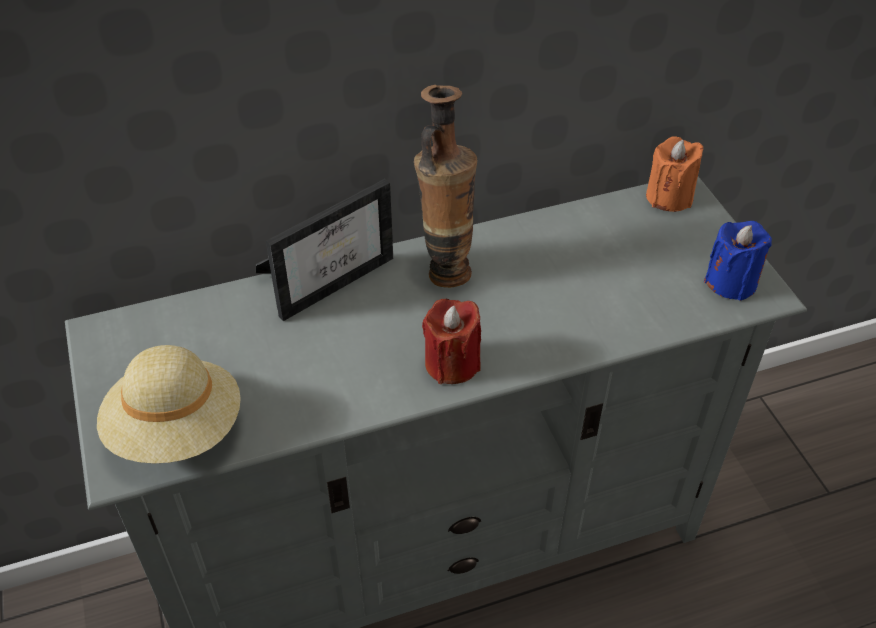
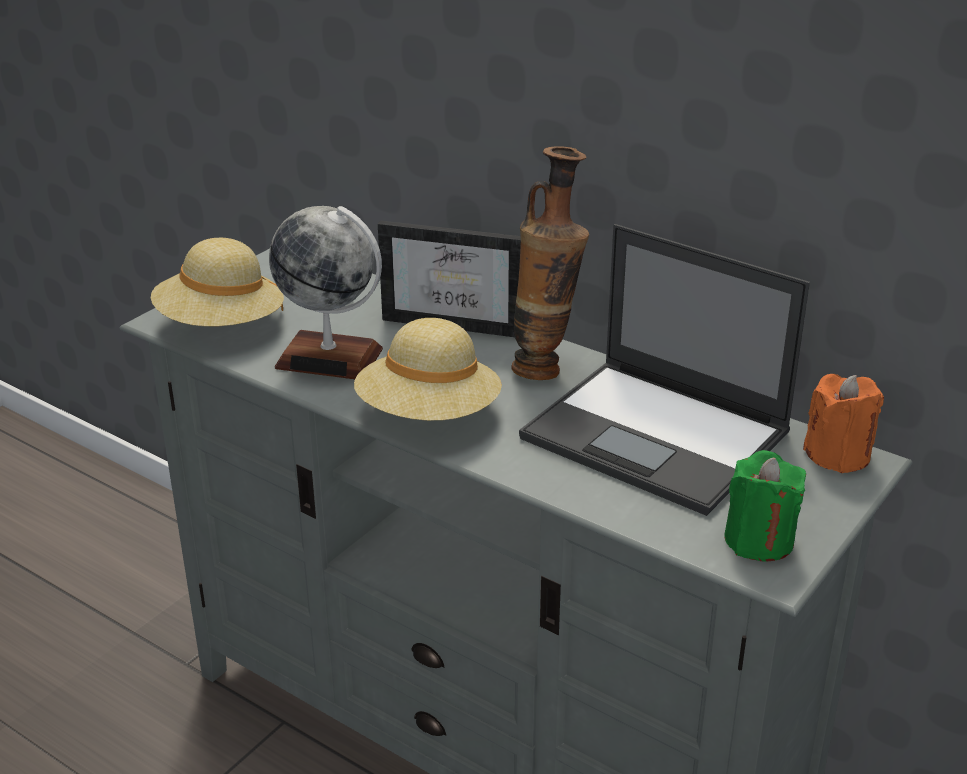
camera: 55 degrees right, 15 degrees down
red candle [422,298,481,384] -> beige hat [354,318,502,421]
blue candle [704,221,772,301] -> green candle [725,450,806,562]
none -> globe [269,206,383,379]
none -> laptop [519,224,810,516]

